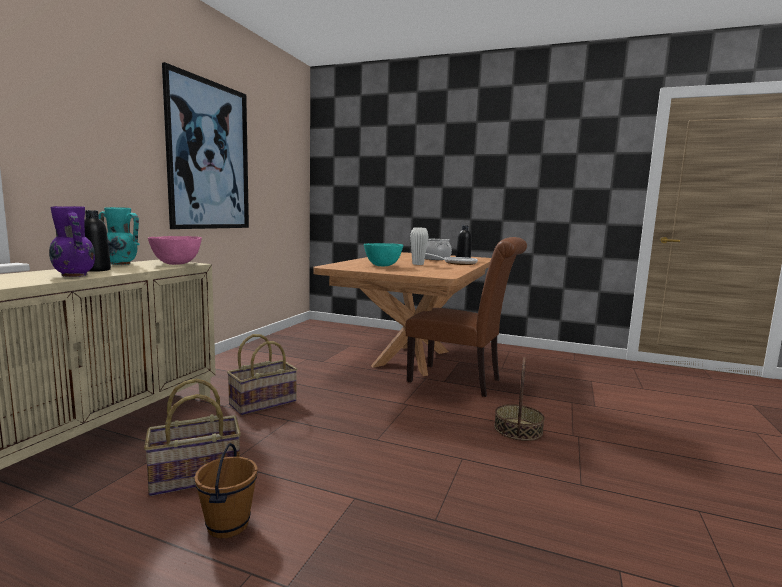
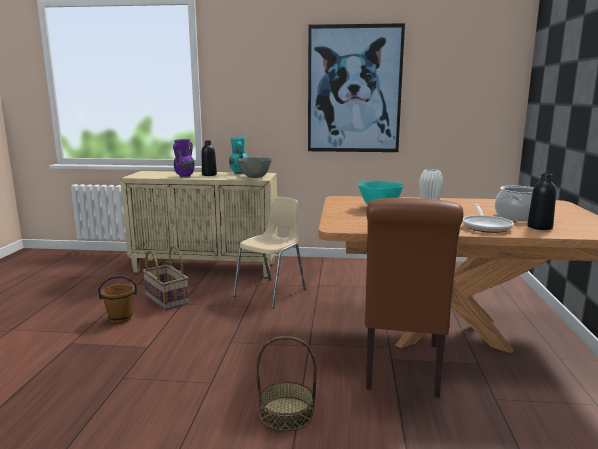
camera: 75 degrees right, 5 degrees up
pink bowl [148,236,202,265] -> grey bowl [238,157,272,178]
basket [227,334,297,415] -> beige chair [233,197,306,308]

